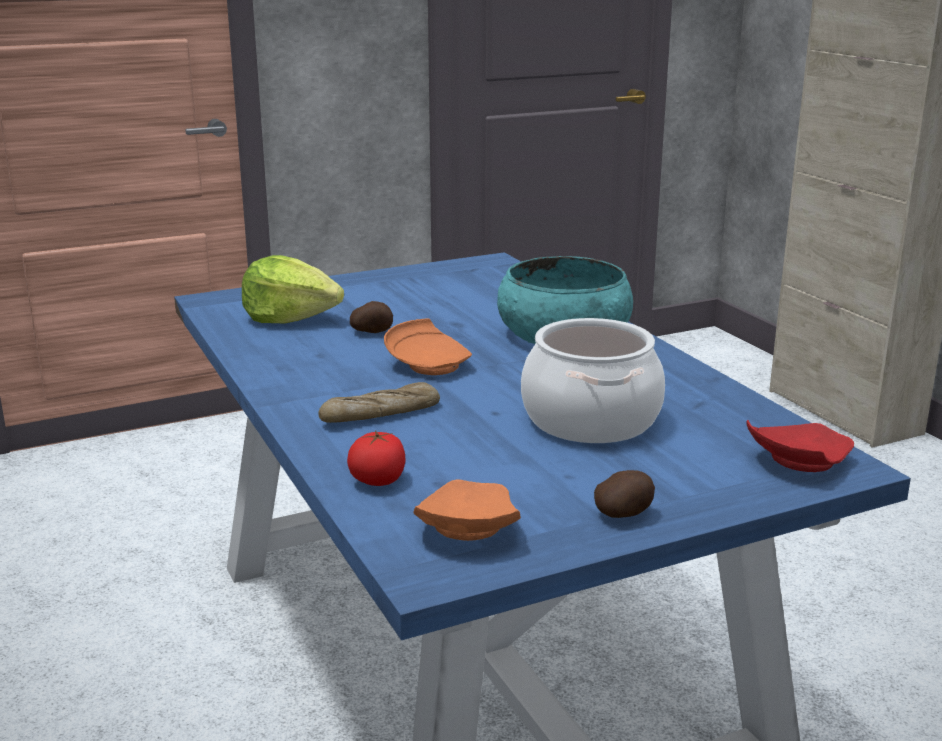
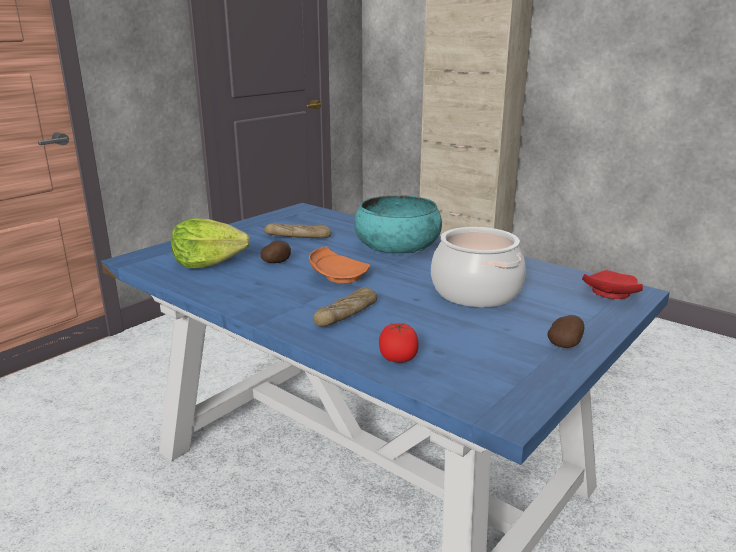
camera: 25 degrees left, 0 degrees up
orange plate [414,480,521,541] -> none
none -> bread [264,223,331,238]

